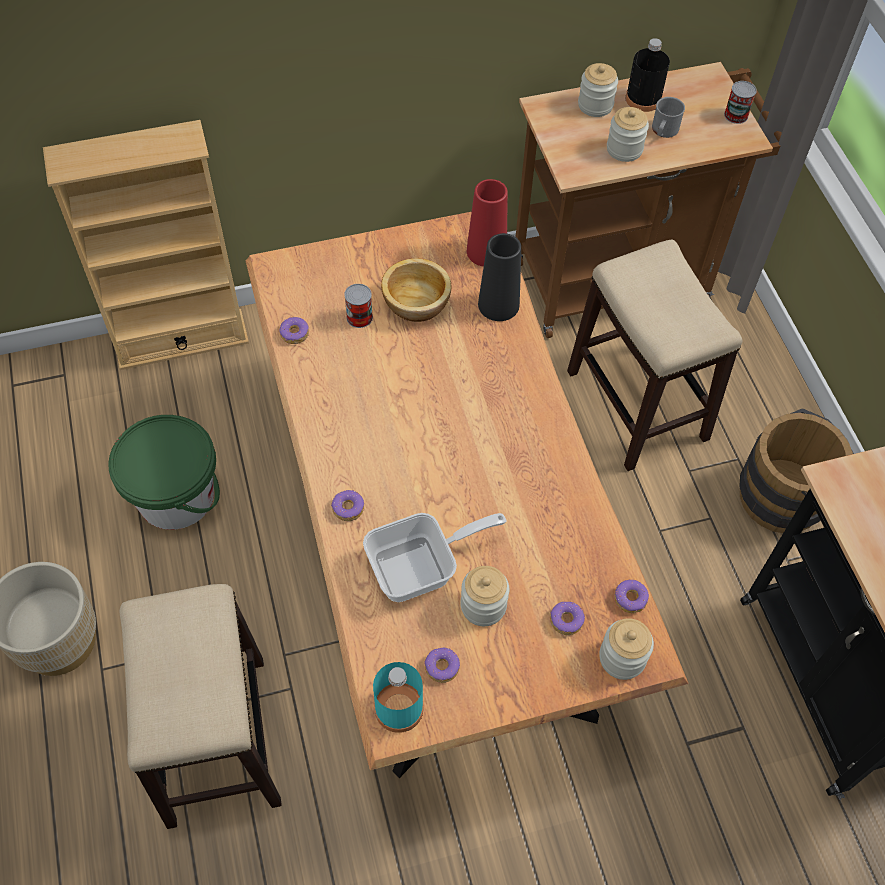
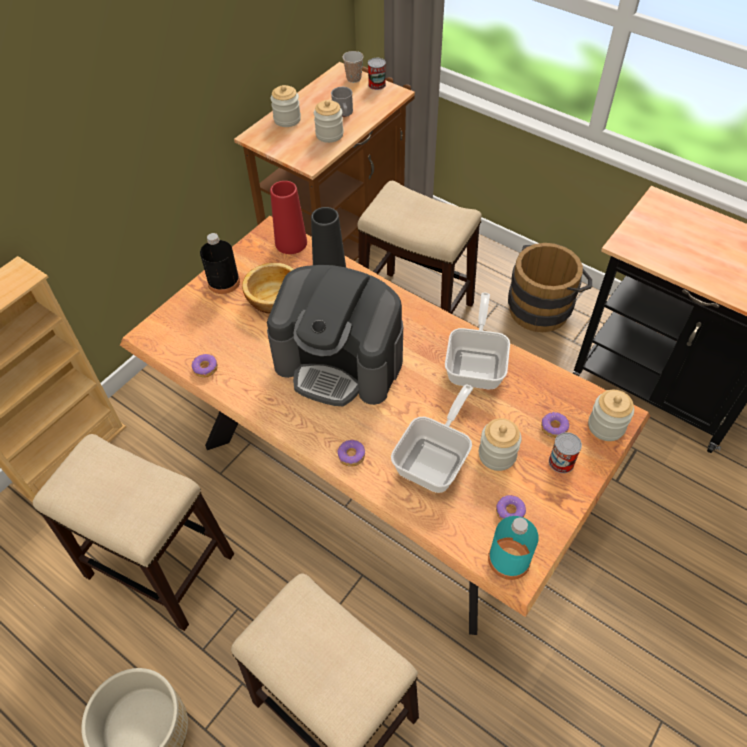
camera: 35 degrees left, 5 degrees down
green bucket [108,415,220,530] -> stool [33,434,234,631]
can [344,284,373,328] -> can moved to [549,432,582,473]
donut [615,580,649,613] -> none
black bottle [625,38,670,112] -> black bottle moved to [200,233,240,294]
none -> coffee machine [267,265,403,406]
none -> cup [342,51,364,83]
none -> frying pan [445,293,510,389]

